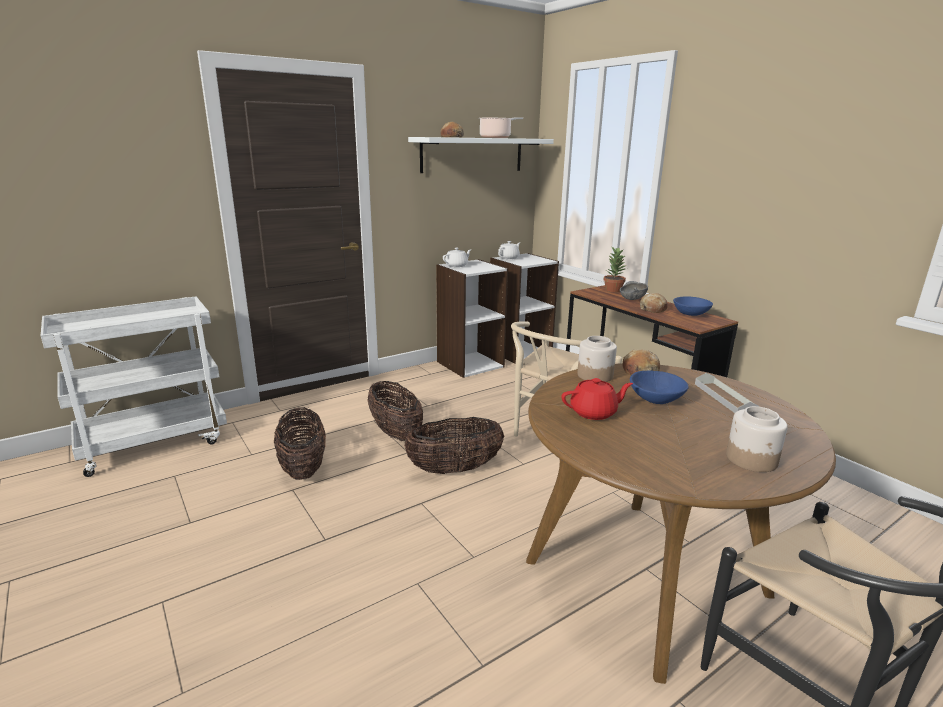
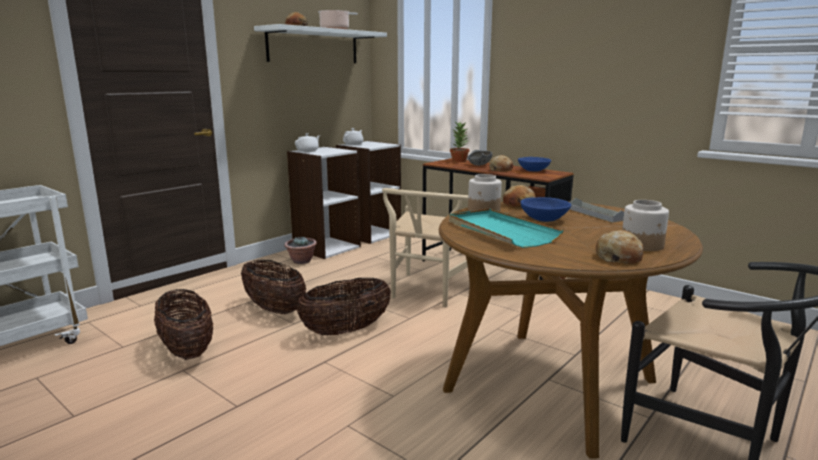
camera: 15 degrees left, 5 degrees down
red teapot [561,378,633,420] -> turquoise tray [449,208,564,248]
none -> potted plant [284,236,317,264]
none -> bread [596,230,644,265]

